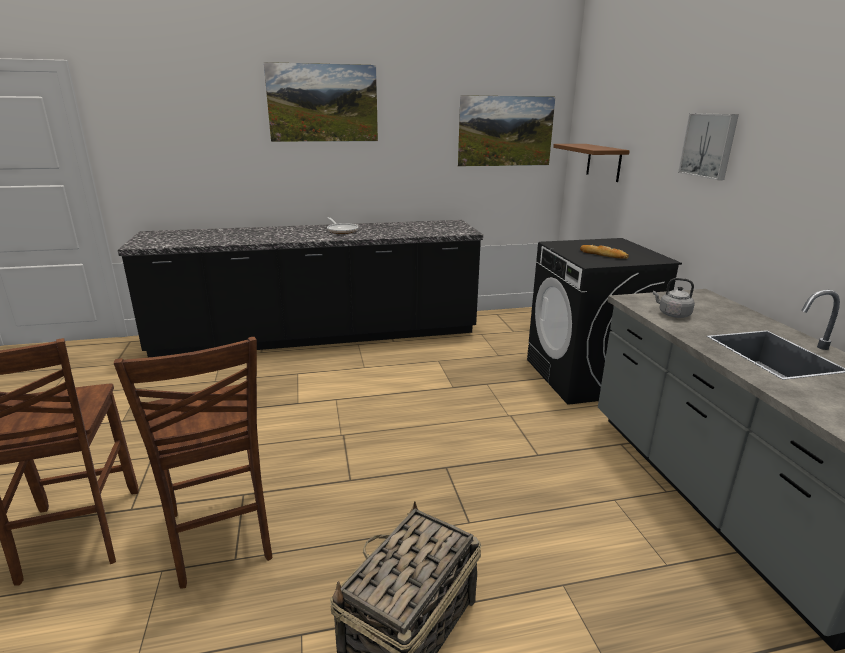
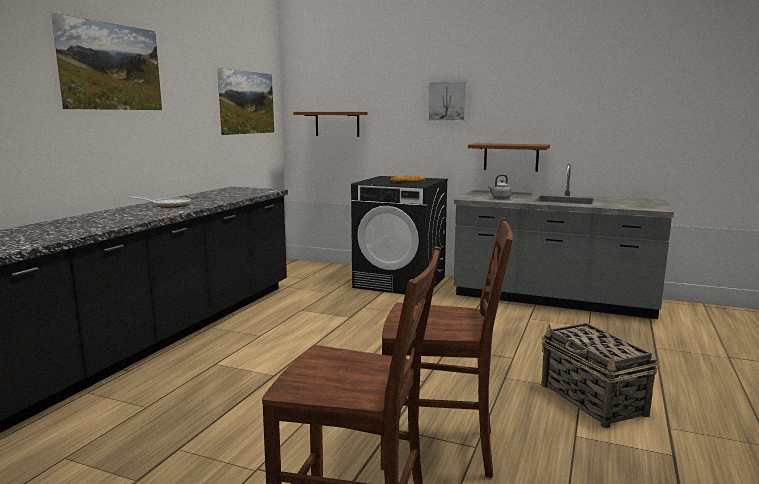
camera: 55 degrees left, 10 degrees down
none -> brown shelf [468,143,550,172]

